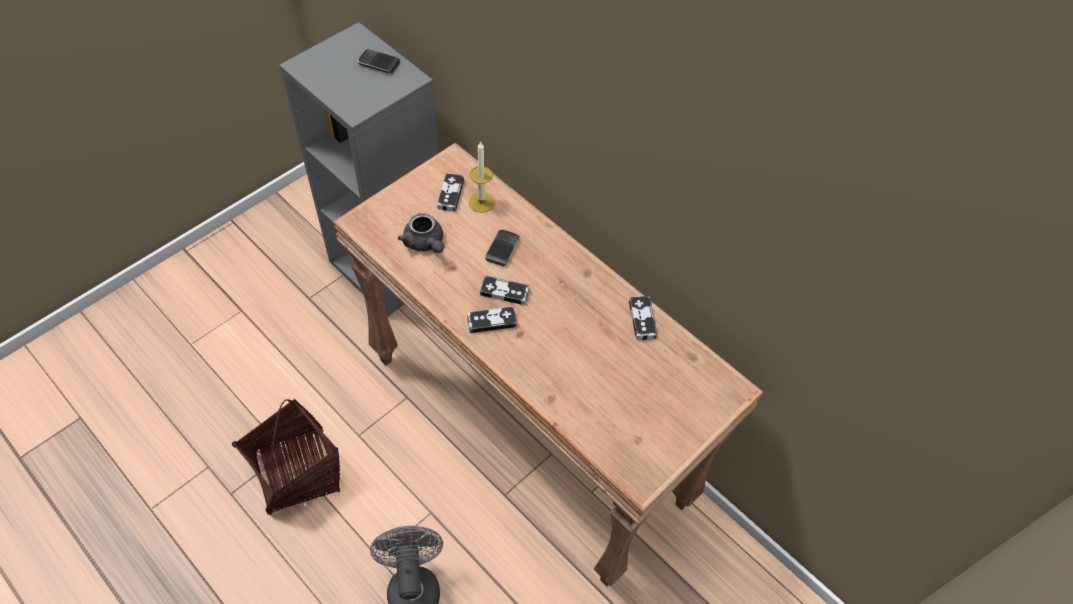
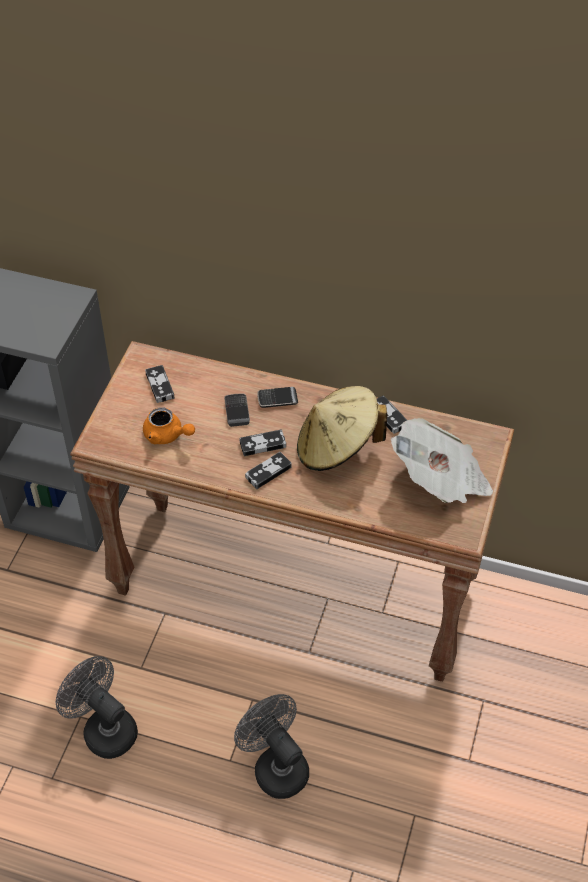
camera: 25 degrees left, 5 degrees down
basket [232,399,340,516] -> grey fan [56,656,138,759]
phone [357,49,400,74] -> phone moved to [257,387,298,408]
grey teapot [398,213,444,253] -> orange teapot [143,407,195,444]
candle [468,142,495,213] -> none
none -> beige hat [297,386,387,471]
none -> newspaper [391,418,493,503]

